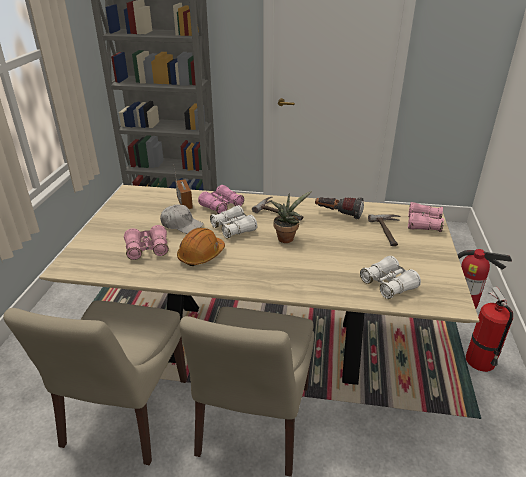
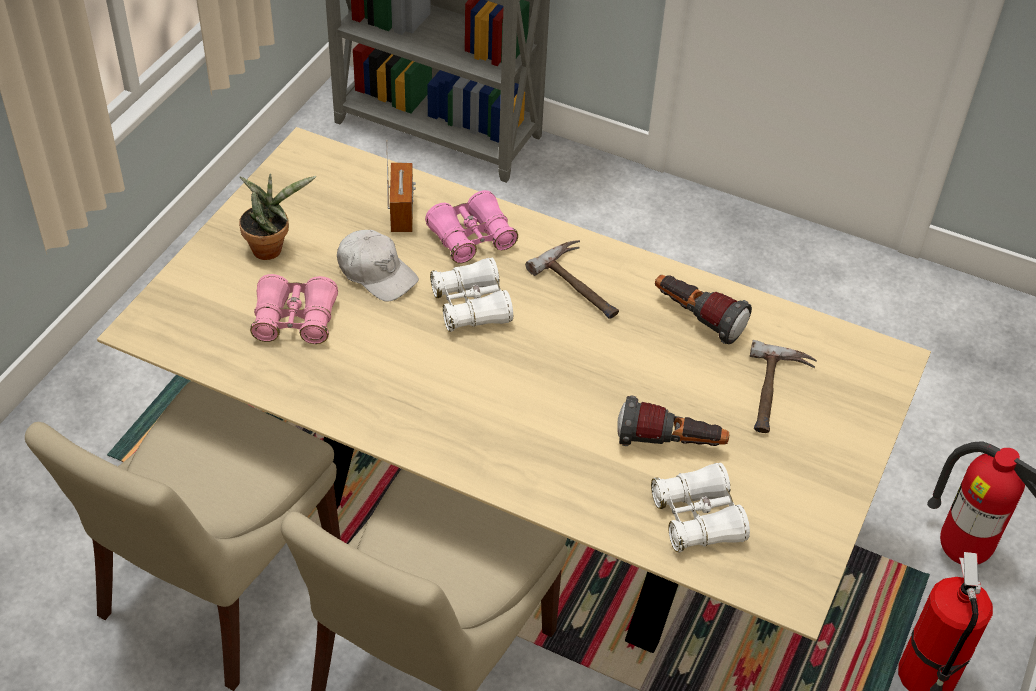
camera: 15 degrees right, 15 degrees up
orange hard hat [177,228,225,266] -> none
potted plant [270,191,312,243] -> potted plant moved to [239,173,316,260]
pink binoculars [408,202,444,232] -> none
none -> flashlight [617,396,729,446]

